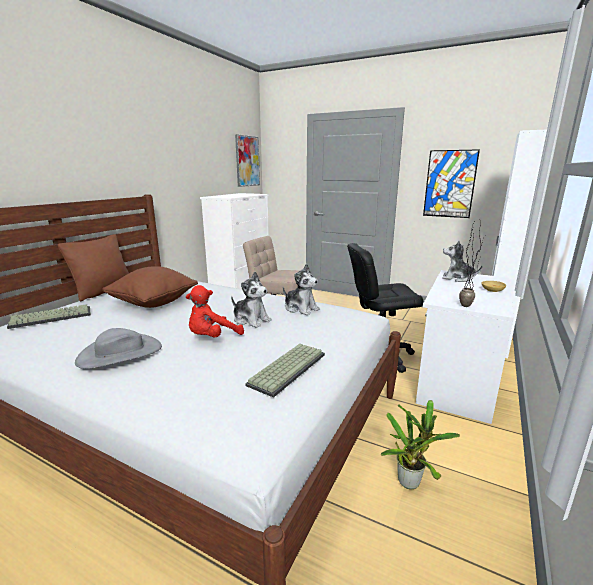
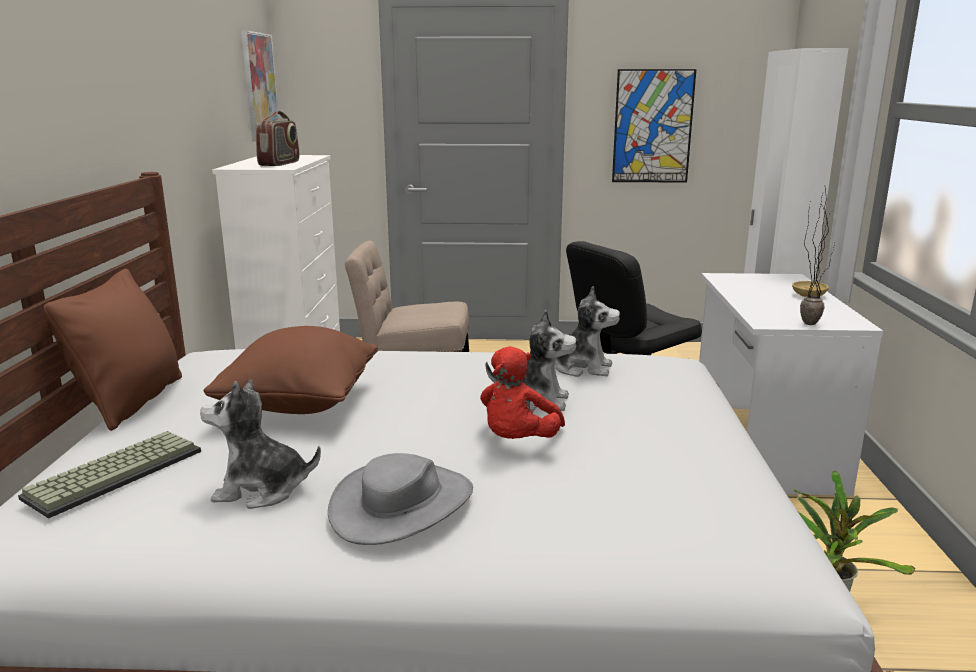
camera: 25 degrees left, 0 degrees up
keyboard [245,344,325,398] -> none
plush toy [442,240,482,282] -> plush toy moved to [200,379,321,509]
none -> radio [256,111,299,166]

